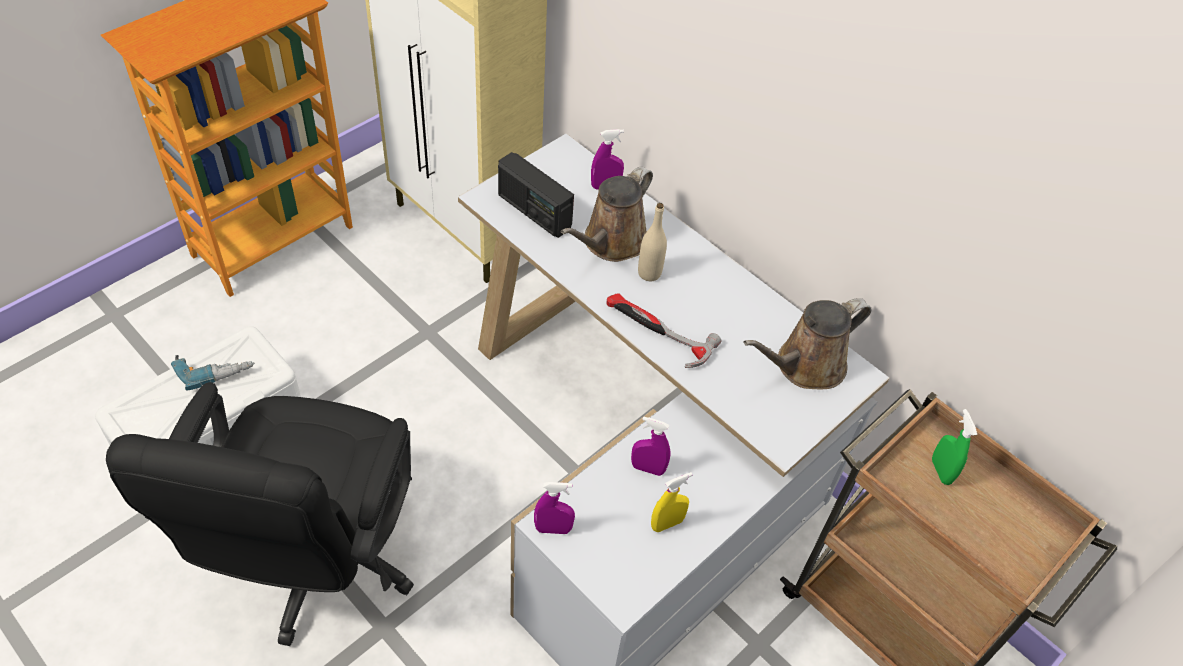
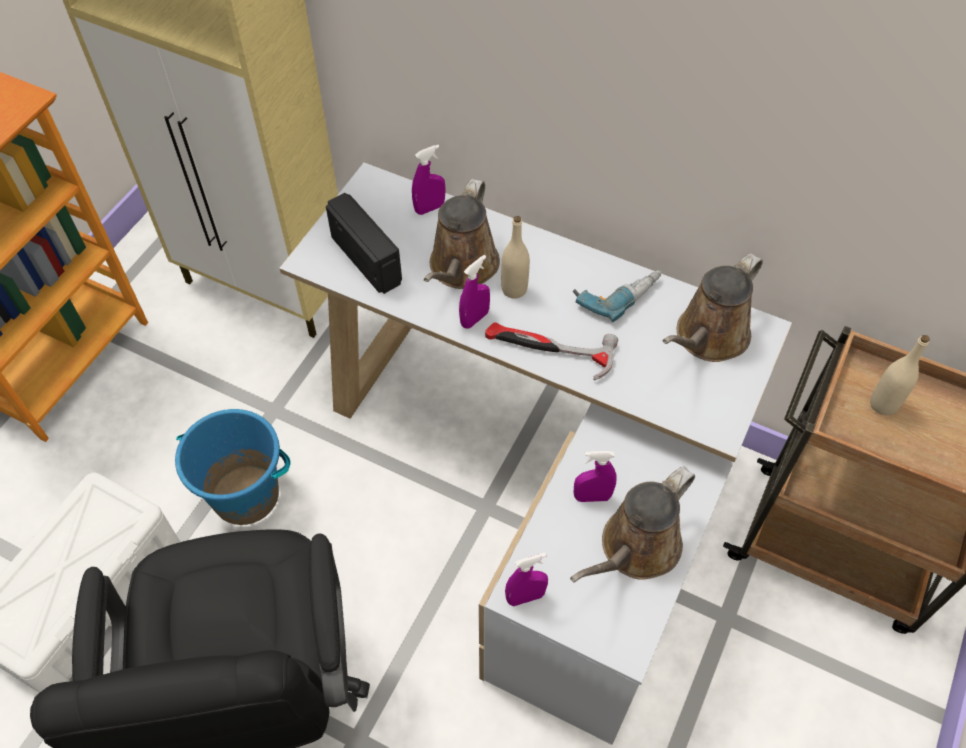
camera: 15 degrees left, 5 degrees up
power drill [171,355,255,390] -> power drill moved to [573,270,661,322]
radio [498,152,574,238] -> radio turned 150 degrees counterclockwise [326,193,402,294]
yellow spray bottle [651,472,692,532] -> brown watering can [570,467,695,583]
green spray bottle [932,409,977,485] -> beige bottle [870,335,930,415]
none -> blue bucket [175,409,290,525]
none -> purple spray bottle [459,255,490,329]

